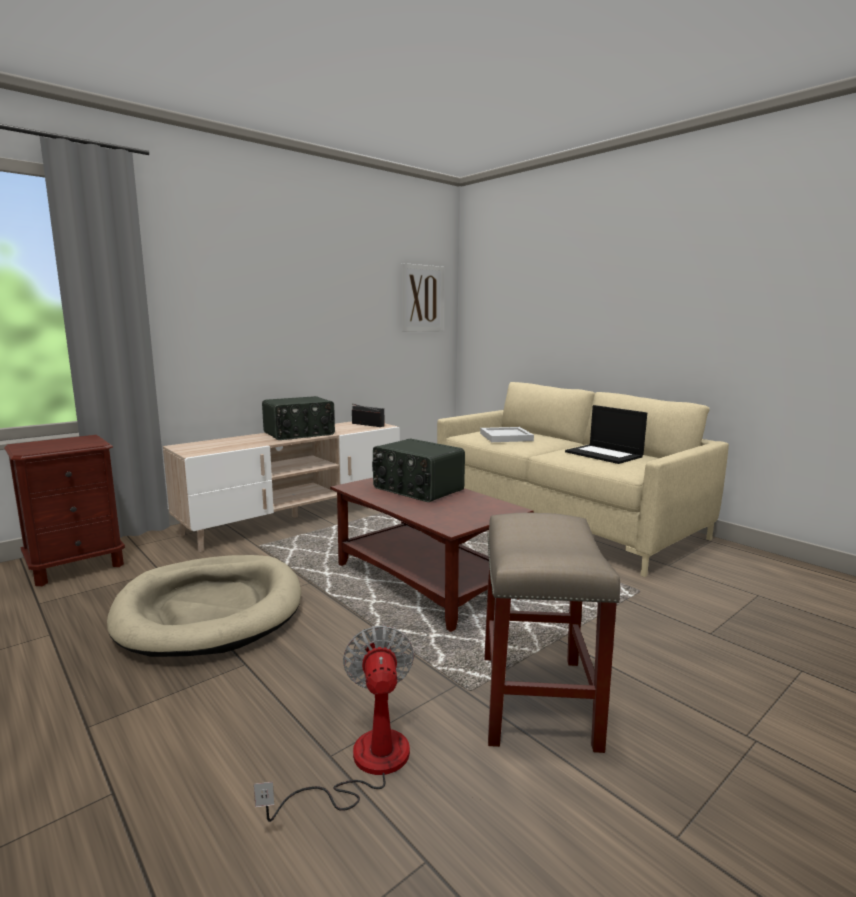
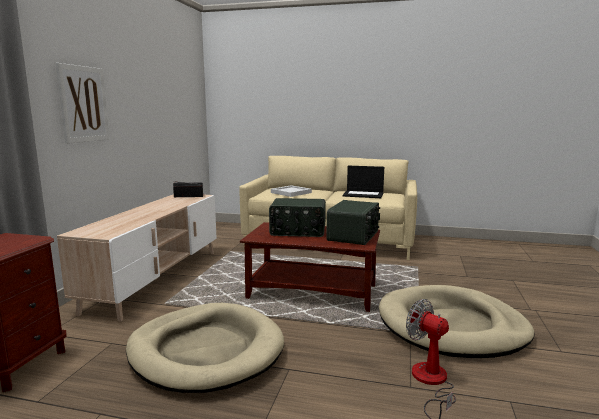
camera: 35 degrees left, 0 degrees up
radio [262,396,335,440] -> radio moved to [326,200,380,245]
picture [402,263,444,332] -> picture moved to [56,63,109,144]
beige stool [484,512,620,753] -> beige dog bed [379,285,534,358]

